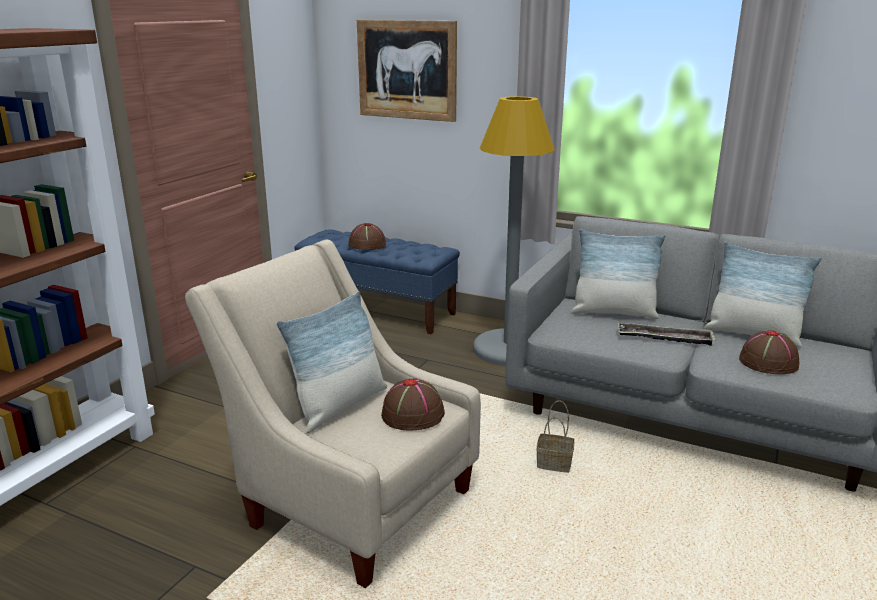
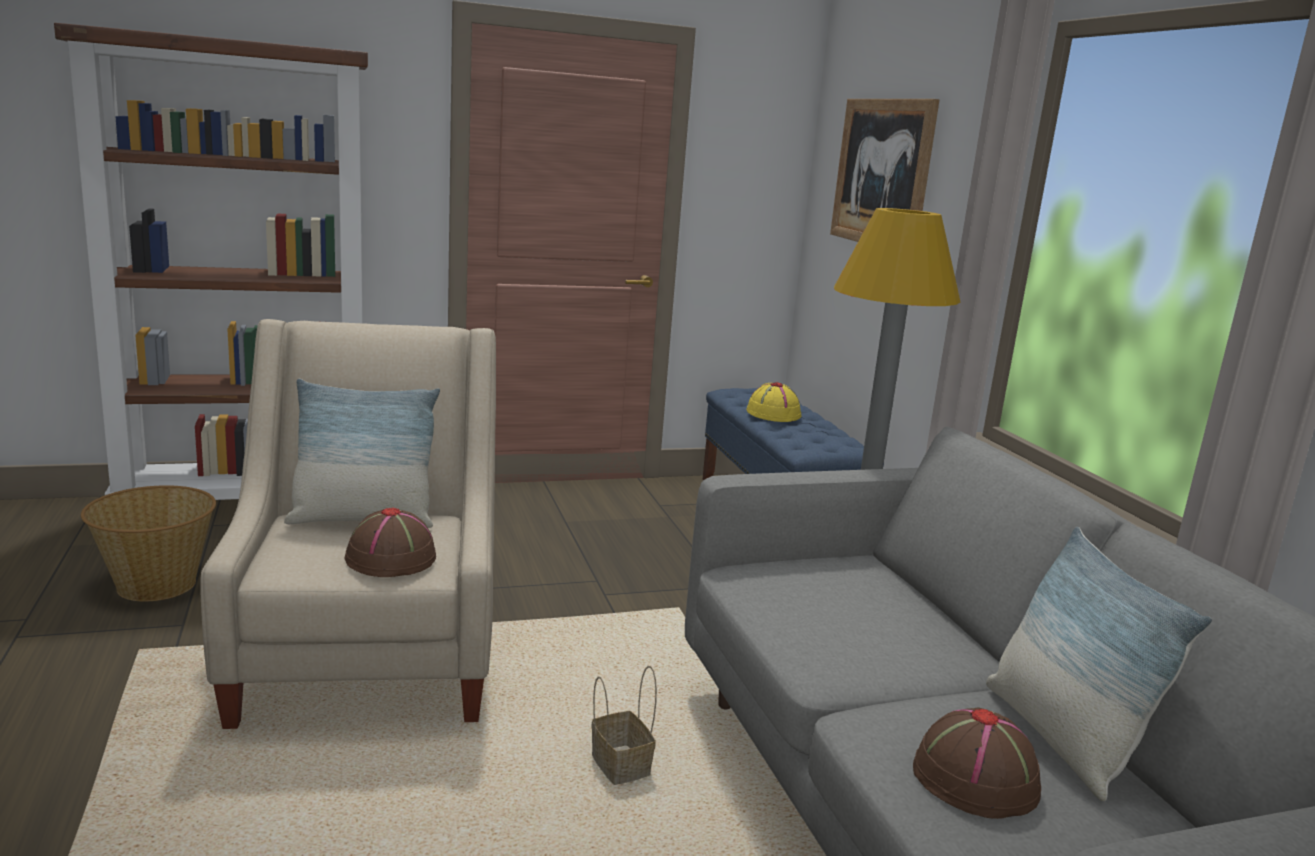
camera: 45 degrees right, 5 degrees down
brown hat [348,223,386,250] -> yellow hat [746,382,802,422]
pillow [571,229,665,319] -> none
tray [618,323,715,346] -> none
none -> basket [81,485,216,602]

